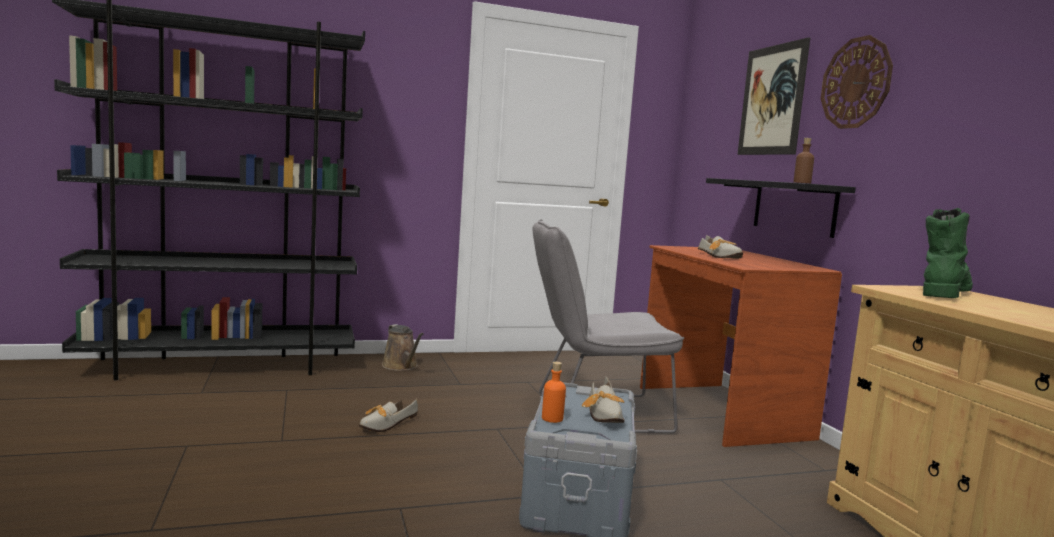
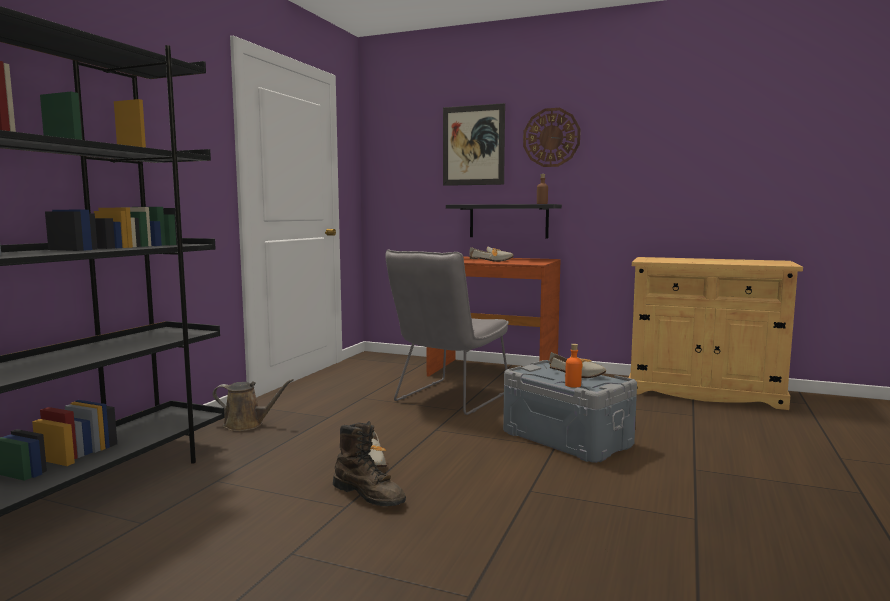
camera: 50 degrees left, 0 degrees up
green boot [923,208,973,298] -> none
none -> brown boot [333,421,406,506]

